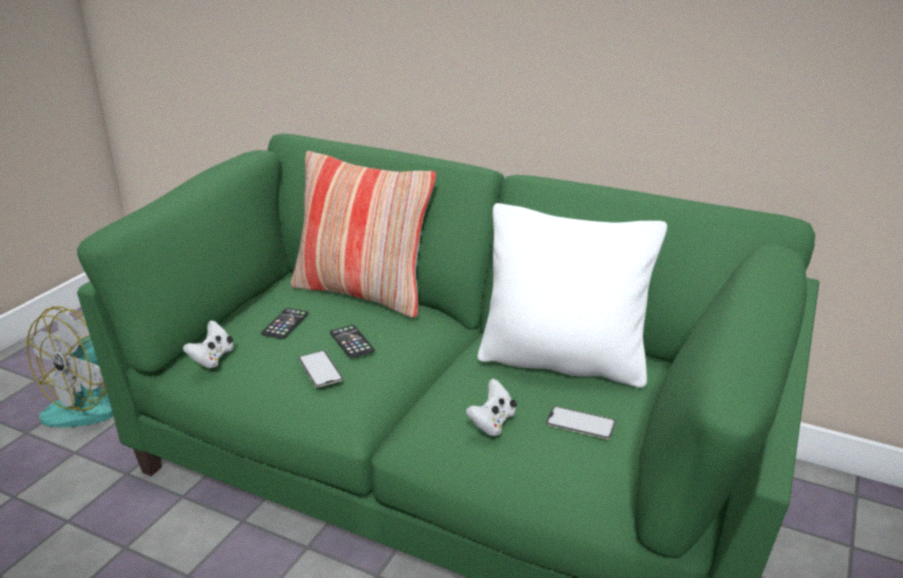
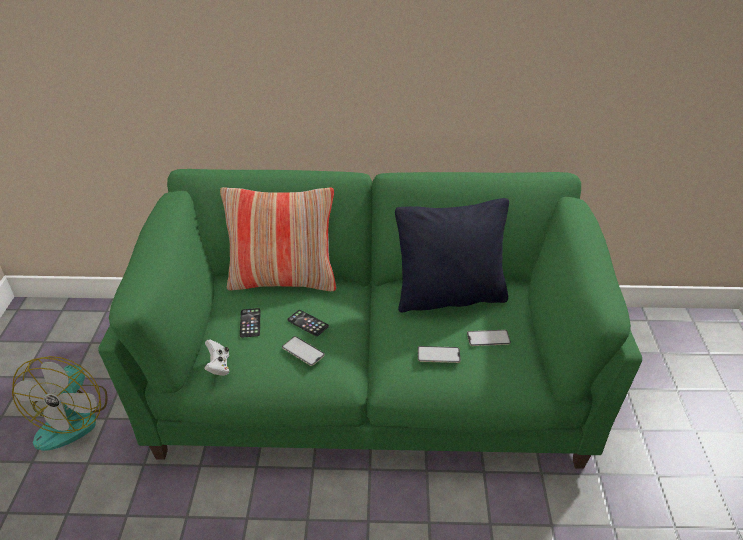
camera: 25 degrees left, 10 degrees up
white game controller [466,379,517,436] -> phone [418,346,461,363]
white pillow [478,203,667,388] -> black pillow [395,198,509,313]

